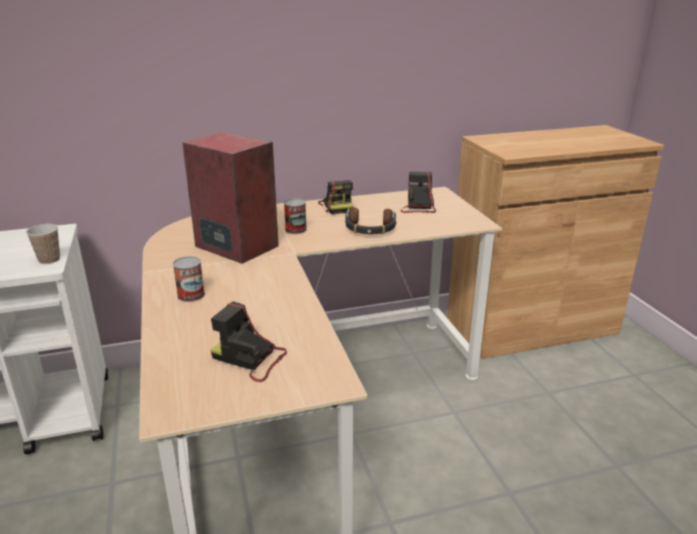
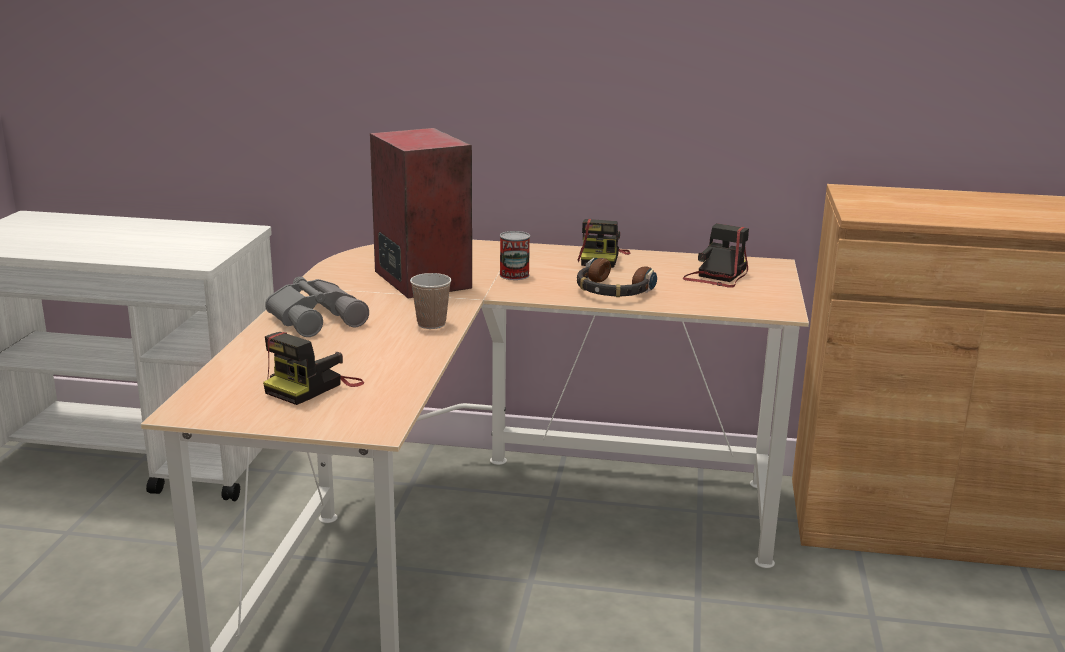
camera: 25 degrees right, 5 degrees down
cup [26,224,60,264] -> cup moved to [410,273,452,329]
can [173,256,205,302] -> grey binoculars [265,276,369,337]
camera [211,301,287,382] -> camera turned 105 degrees counterclockwise [263,332,364,405]

